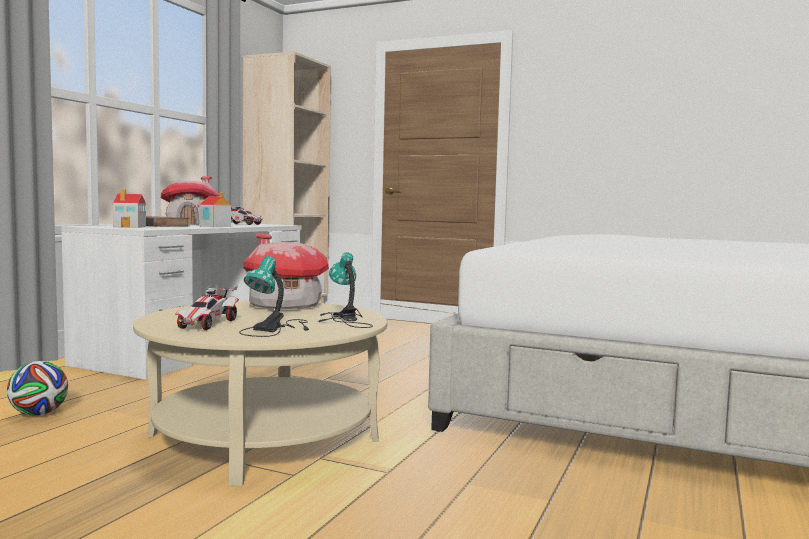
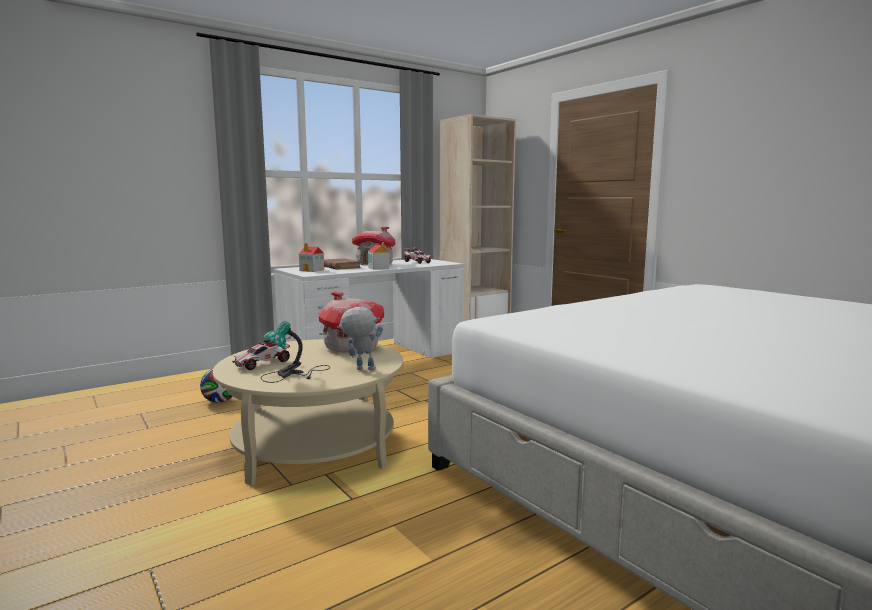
camera: 30 degrees right, 5 degrees up
table lamp [317,252,373,328] -> toy robot [337,307,383,370]

